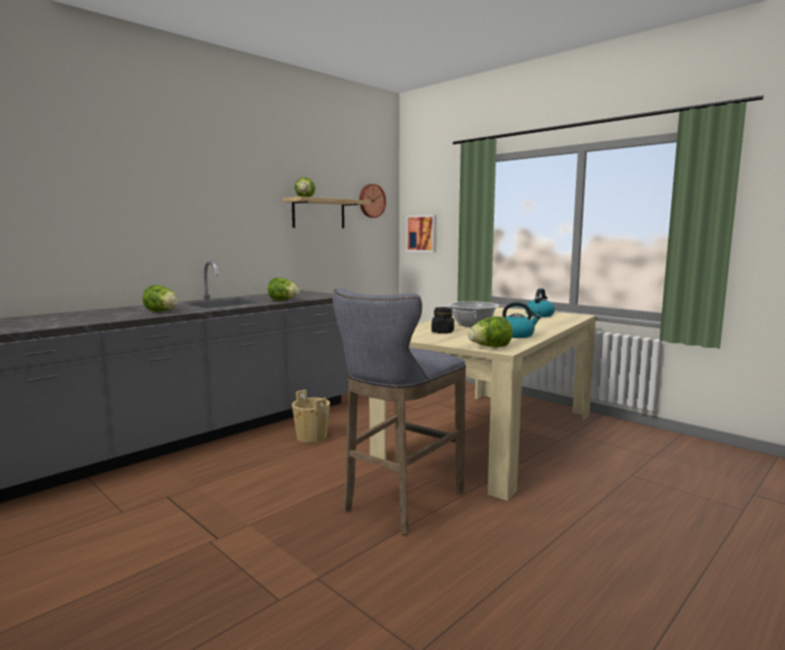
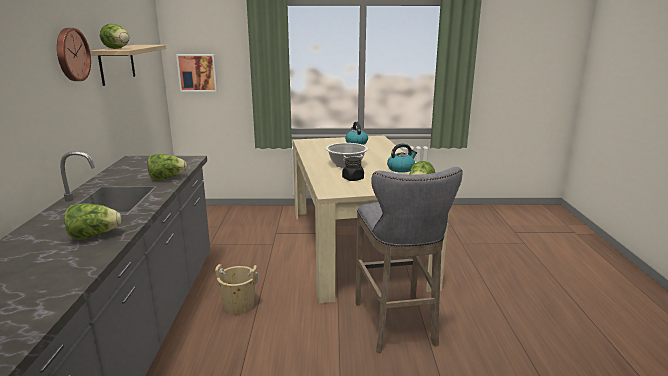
camera: 45 degrees left, 10 degrees up
wall clock [359,184,386,218] -> wall clock moved to [57,28,91,81]

